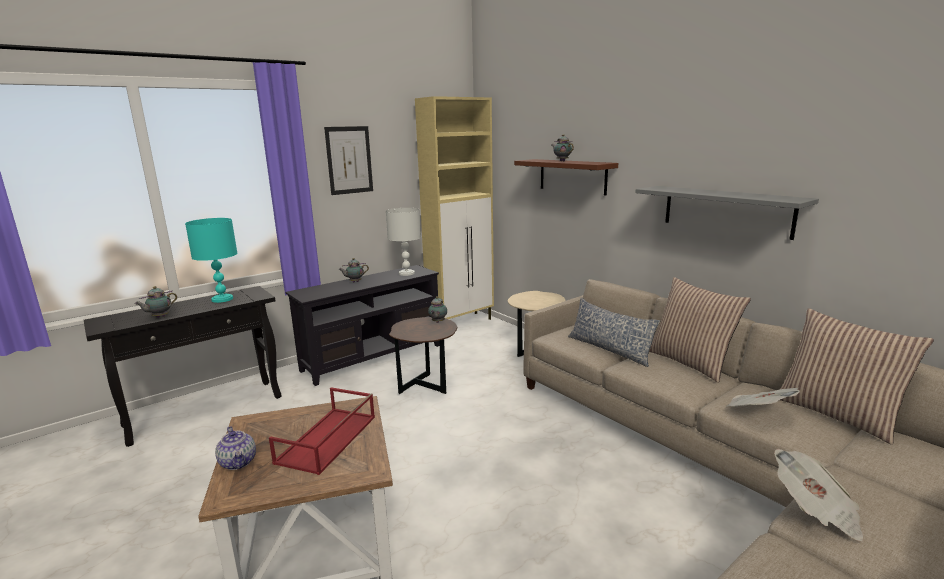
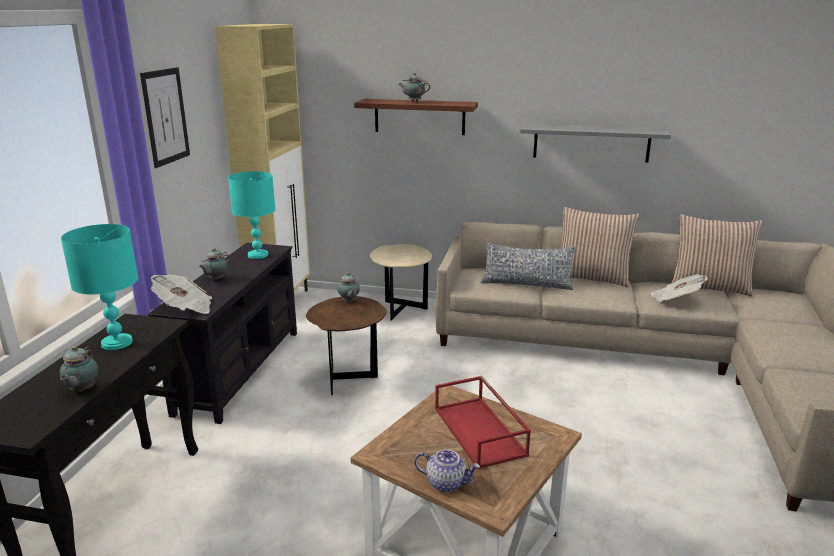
camera: 40 degrees left, 5 degrees up
white table lamp [386,208,421,276] -> turquoise table lamp [228,171,276,259]
newspaper [774,449,863,541] -> newspaper moved to [151,275,212,314]

